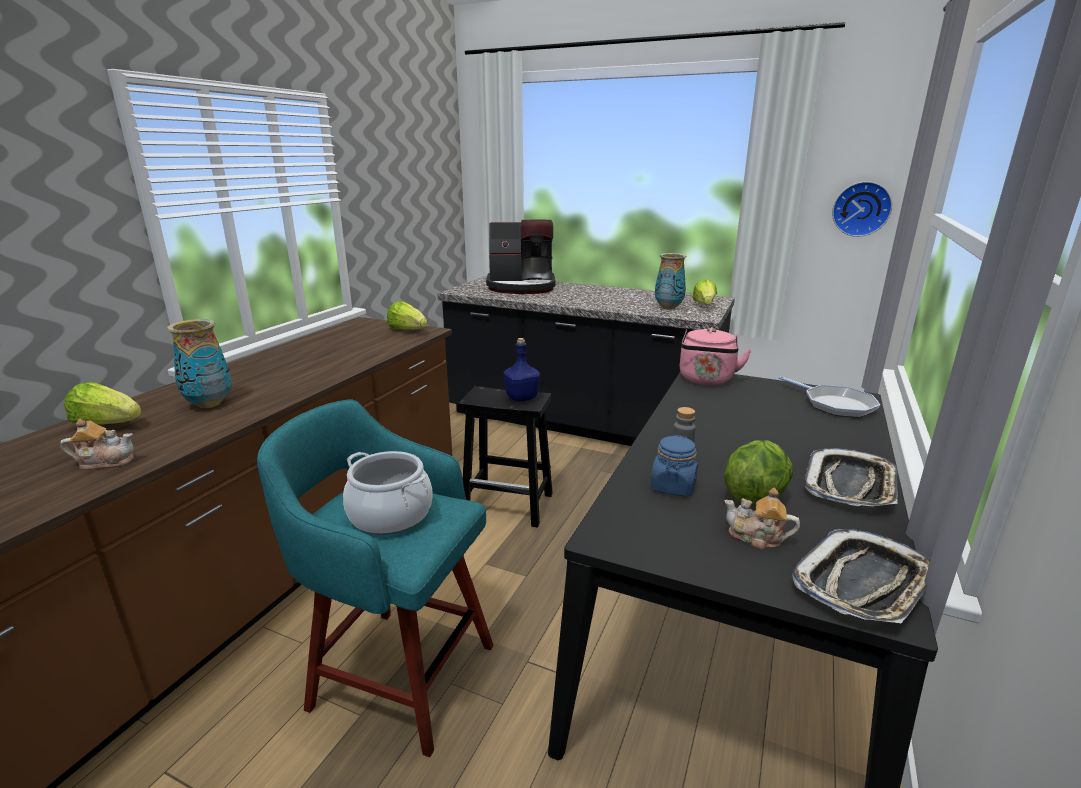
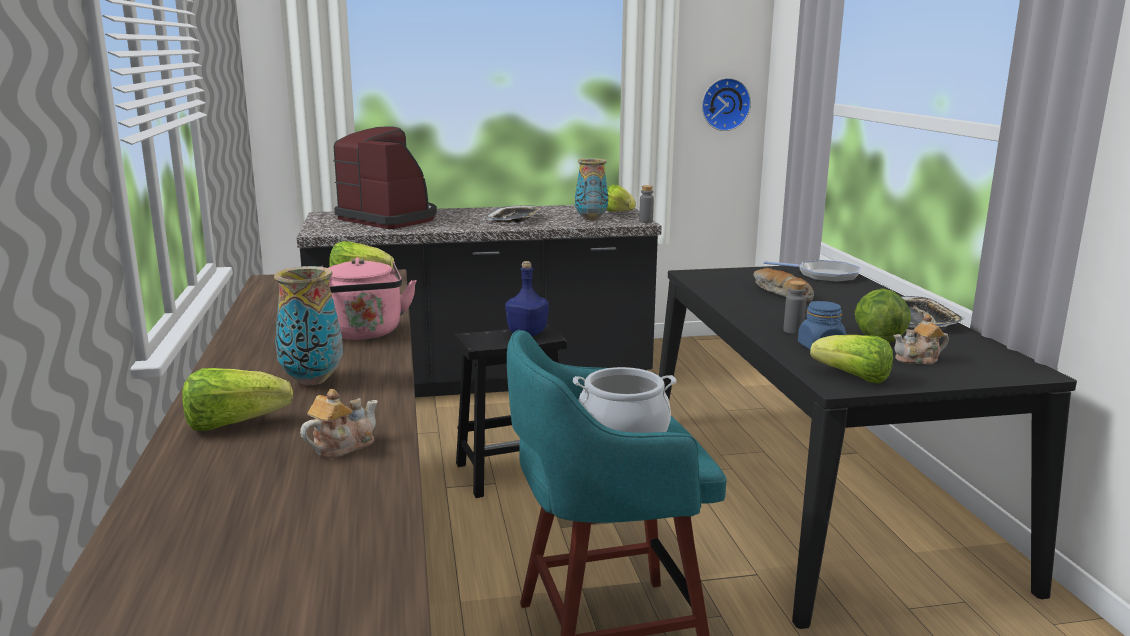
camera: 35 degrees left, 5 degrees down
coffee machine [486,219,555,294] -> coffee machine turned 105 degrees counterclockwise [333,126,437,229]
pink kettle [680,327,752,385] -> pink kettle moved to [321,257,417,340]
tray [792,529,930,623] -> tray moved to [486,205,543,223]
none -> grey bottle [639,185,654,223]
none -> bread [753,268,814,302]
none -> lettuce [810,335,893,384]

